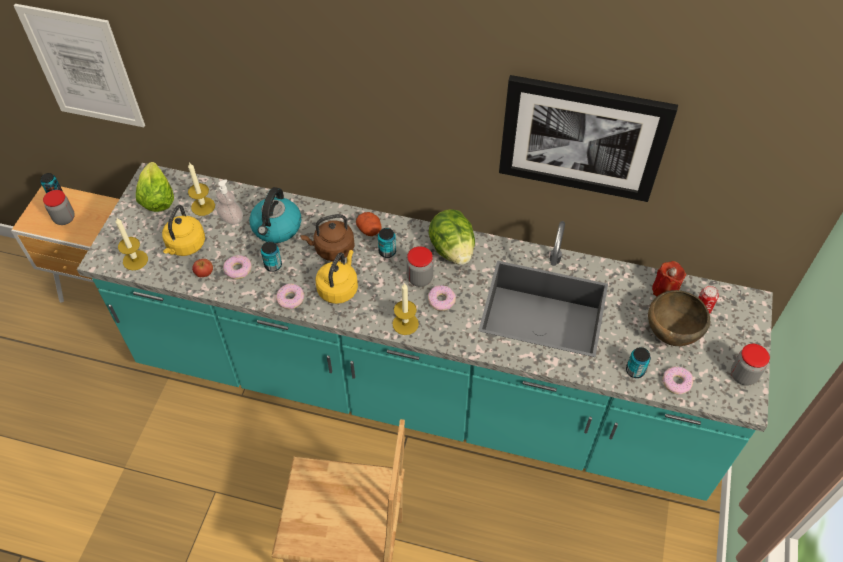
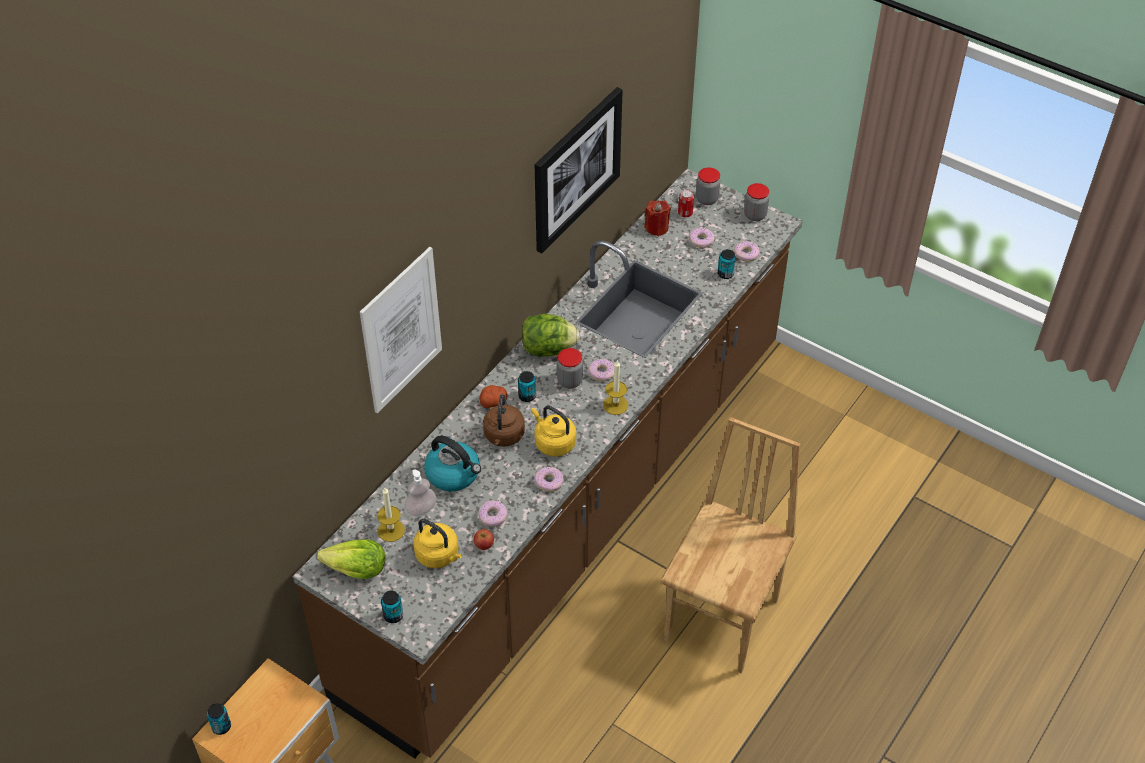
camera: 70 degrees left, 5 degrees down
picture [14,4,145,127] -> picture moved to [360,247,442,414]
jar [43,190,75,225] -> jar moved to [696,167,721,205]
turquoise counter [77,163,773,501] -> brown counter [293,168,803,759]
candle [116,217,148,270] -> none
can [261,241,282,272] -> can moved to [381,591,403,623]
brown bowl [648,290,710,346] -> donut [689,228,715,248]

